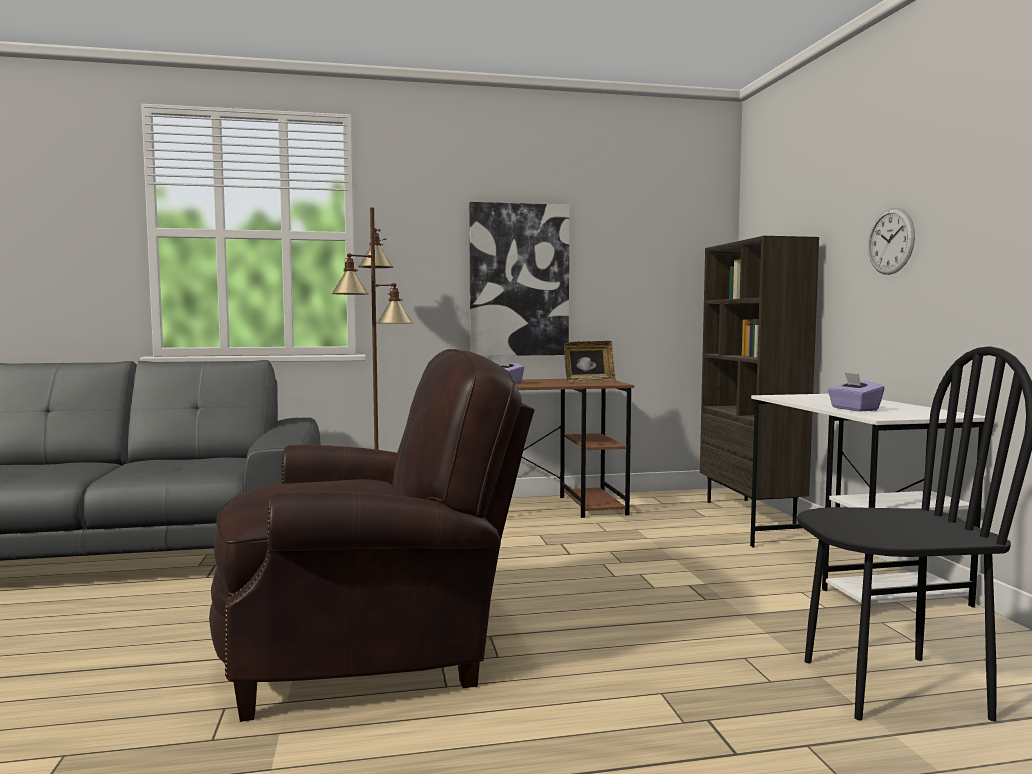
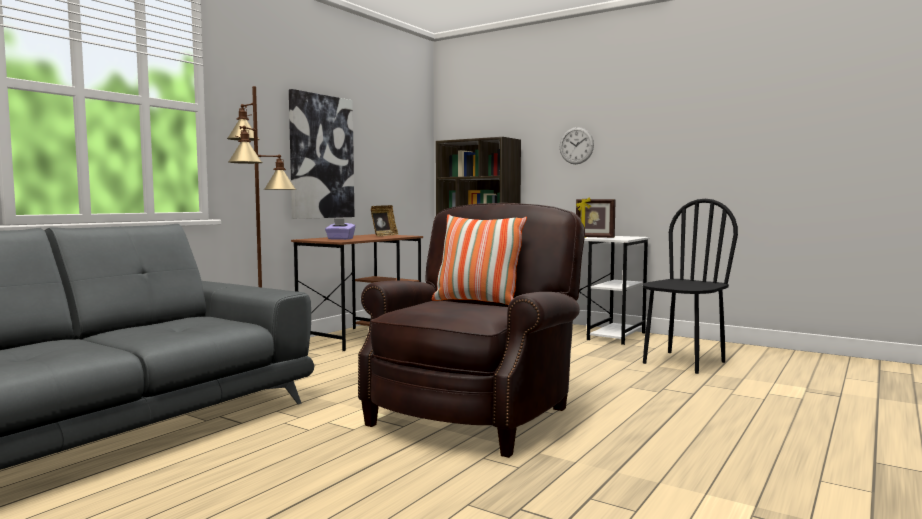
camera: 45 degrees left, 0 degrees up
purple tissue box [827,373,885,411] -> picture frame [576,198,616,238]
none -> pillow [432,214,527,305]

